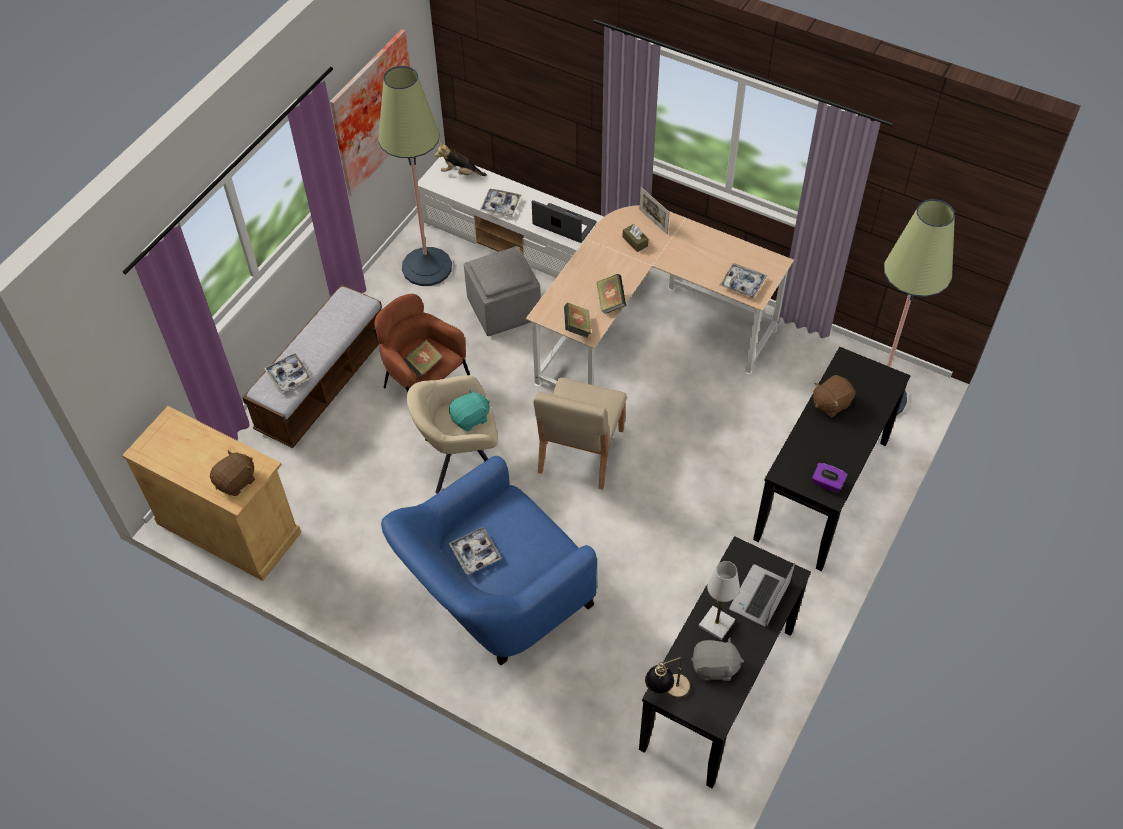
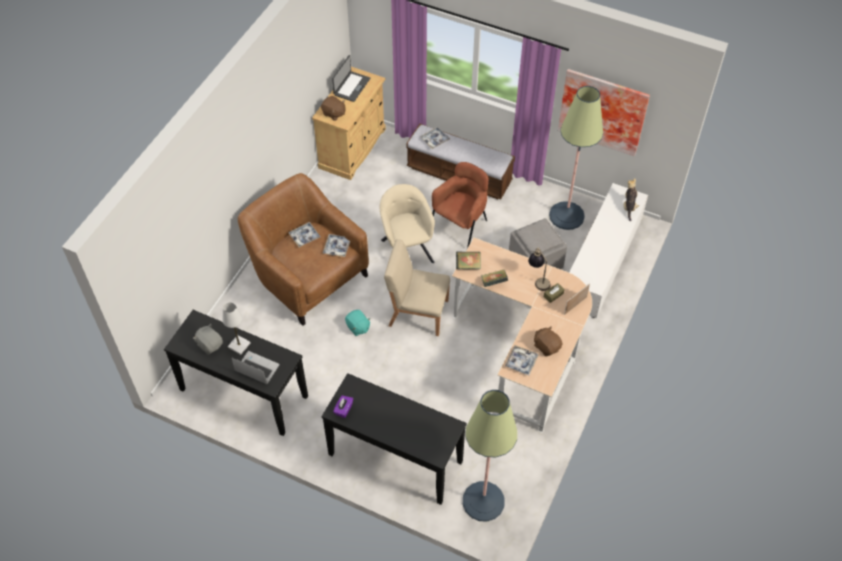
camera: 85 degrees right, 0 degrees up
blue armchair [381,456,597,665] -> brown armchair [238,173,369,326]
book [403,340,443,378] -> none
turquoise plush toy [449,388,490,431] -> turquoise plush toy moved to [345,310,371,336]
tray [480,189,521,217] -> tray moved to [323,234,350,257]
laptop [532,200,597,243] -> laptop moved to [332,55,370,102]
table lamp [645,657,691,700] -> table lamp moved to [528,247,551,291]
grey plush toy [691,637,744,681] -> grey plush toy turned 135 degrees clockwise [193,324,223,355]
brown plush toy [813,375,856,418] -> brown plush toy moved to [534,326,563,356]

